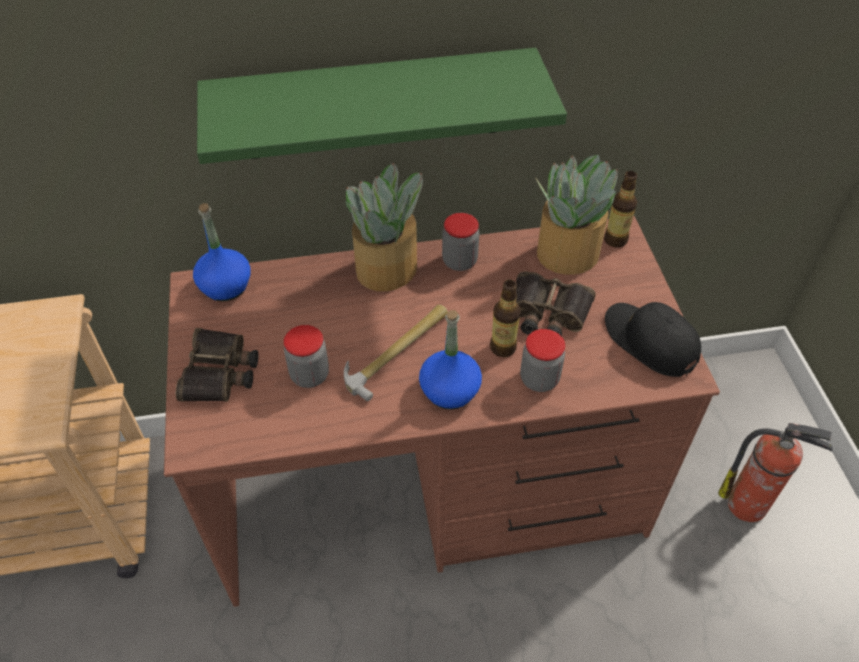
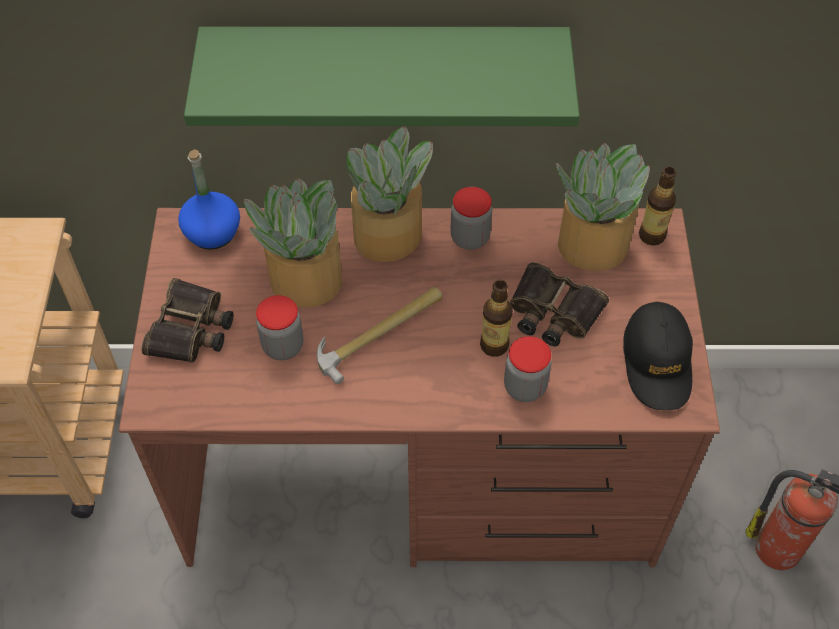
camera: 10 degrees right, 5 degrees up
blue bottle [419,310,482,409] -> none
black cap [605,302,701,377] -> black cap turned 150 degrees counterclockwise [623,302,693,410]
none -> potted plant [243,178,342,308]

